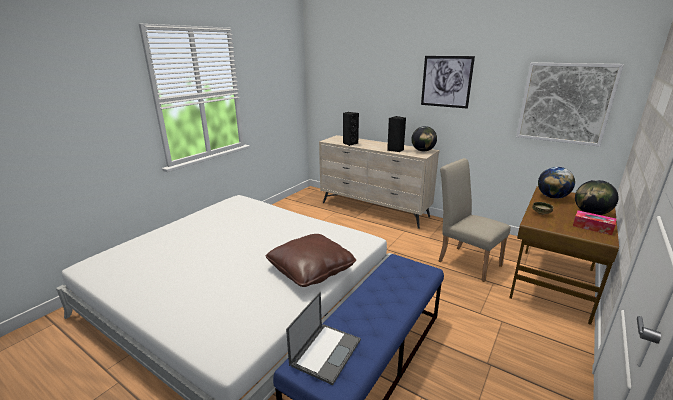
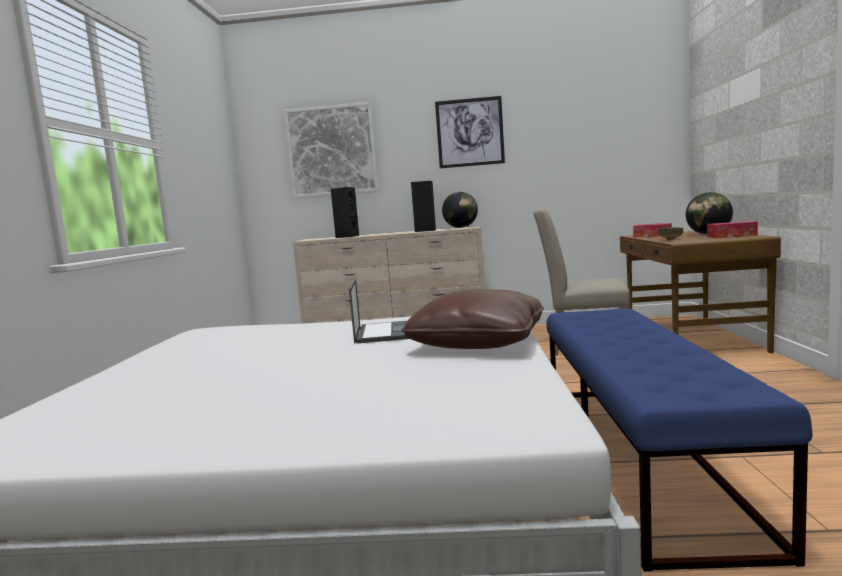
camera: 30 degrees left, 15 degrees down
laptop [286,292,361,385] -> laptop moved to [349,280,409,344]
picture [516,63,624,147] -> picture moved to [284,102,379,198]
globe [538,167,575,199] -> tissue box [633,223,672,237]

